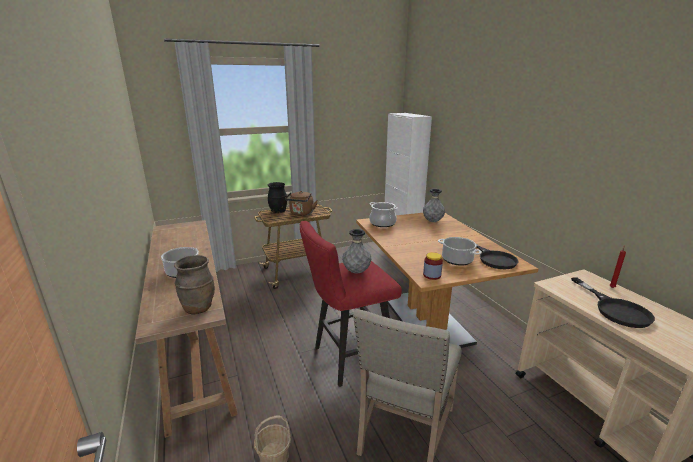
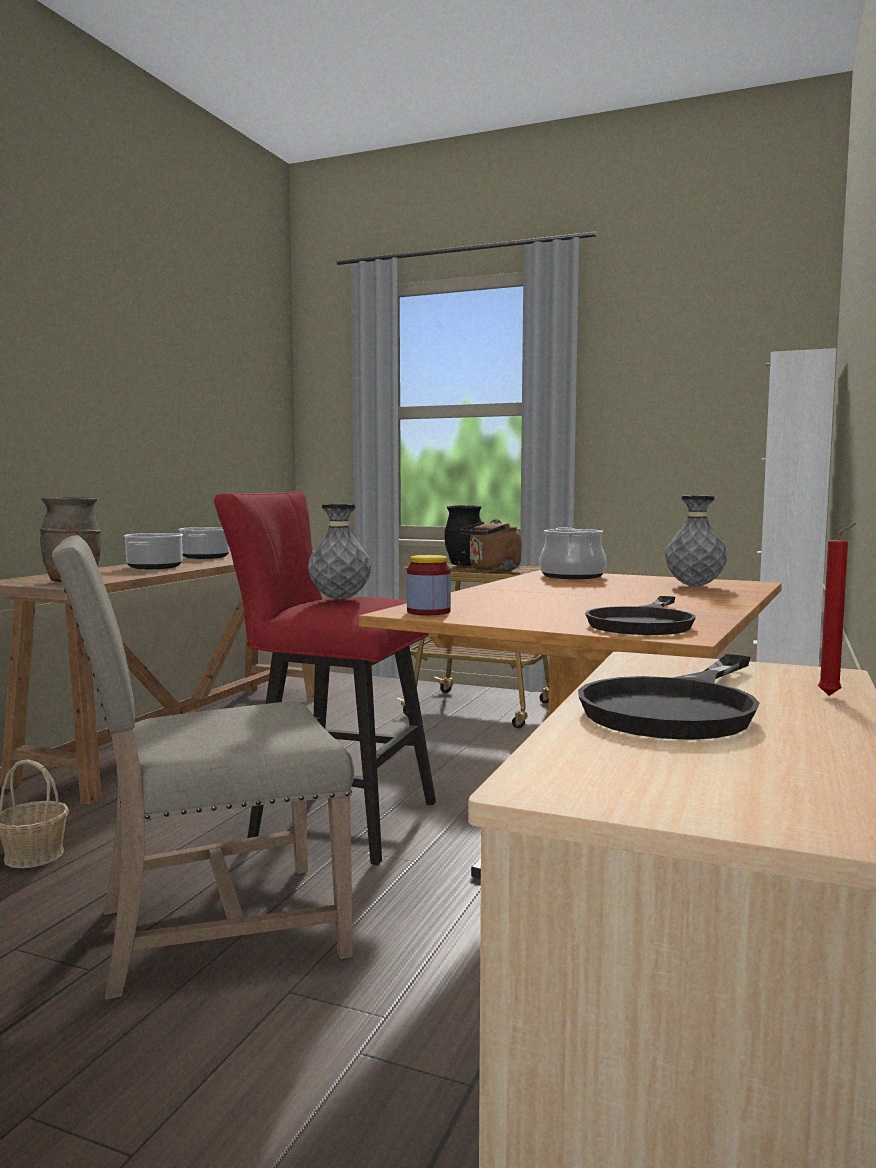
camera: 45 degrees right, 15 degrees down
cooking pot [438,237,482,266] -> cooking pot moved to [179,527,230,559]

